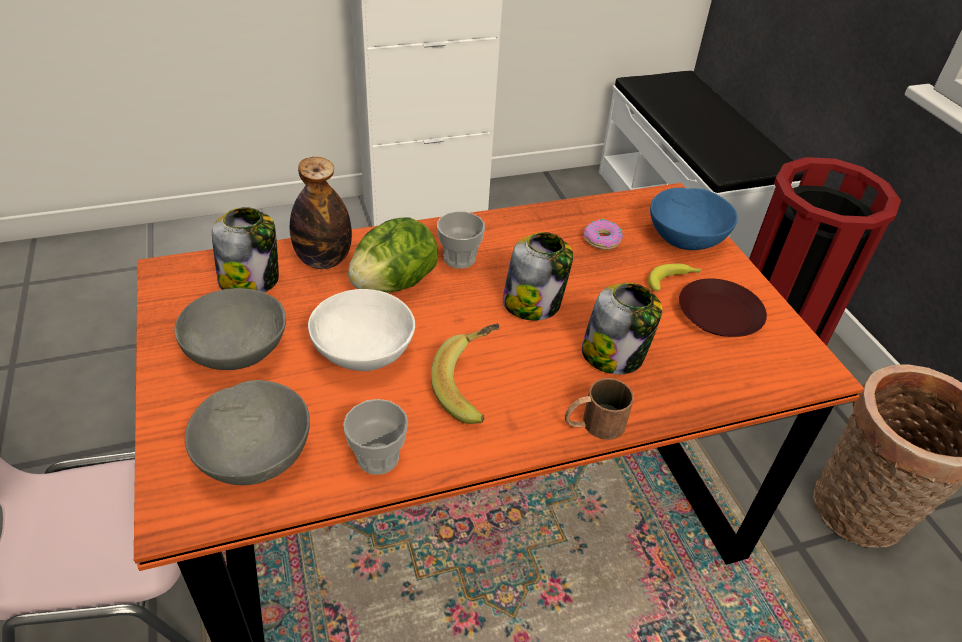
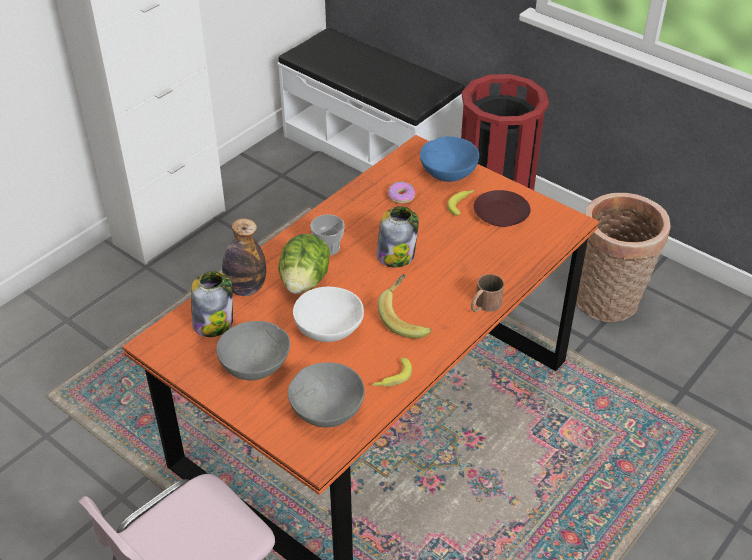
camera: 30 degrees left, 0 degrees up
cup [343,399,408,475] -> banana [372,358,412,387]
jar [581,283,662,374] -> none

